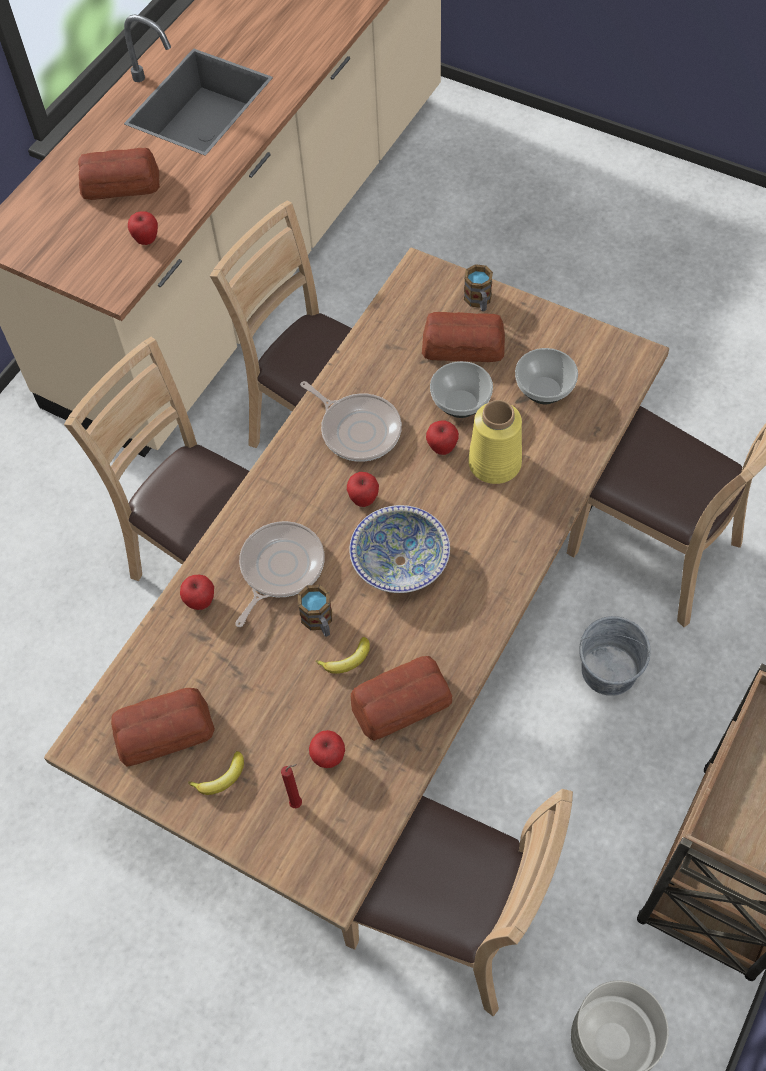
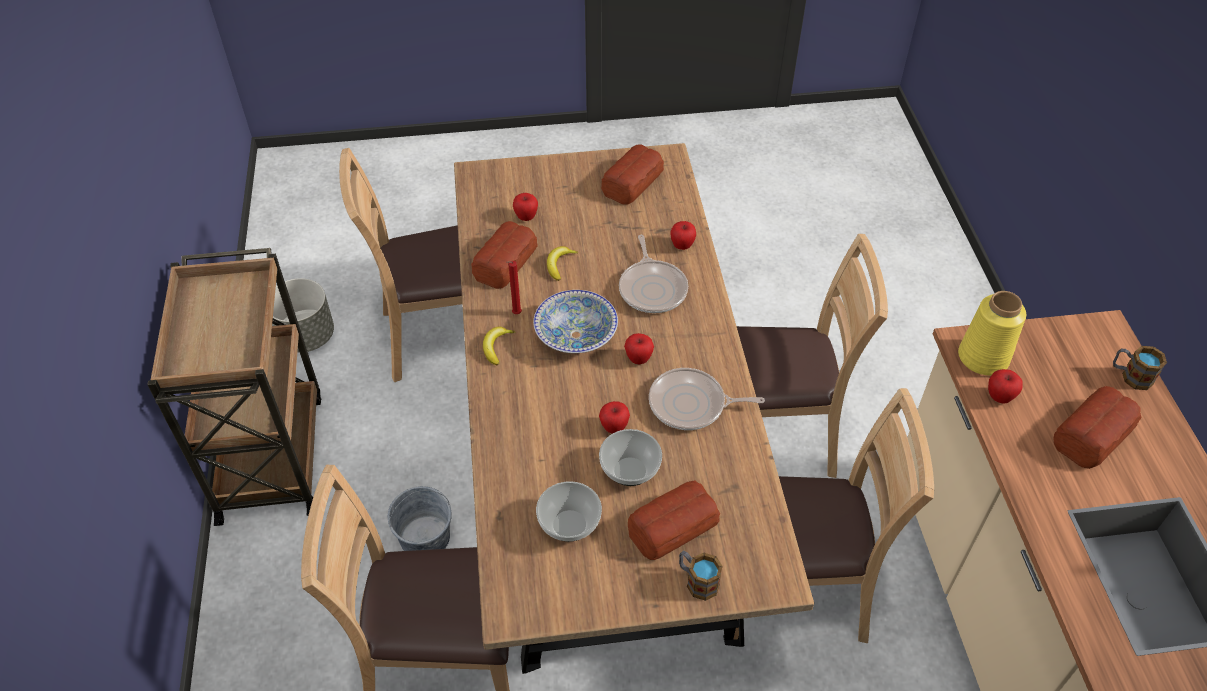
camera: 140 degrees right, 10 degrees down
banana [188,751,244,795] -> banana moved to [483,327,516,365]
red candle [281,764,302,808] -> red candle moved to [506,261,522,314]
mug [298,585,332,637] -> mug moved to [1113,346,1167,390]
yellow vase [468,400,522,484] -> yellow vase moved to [958,291,1026,375]

